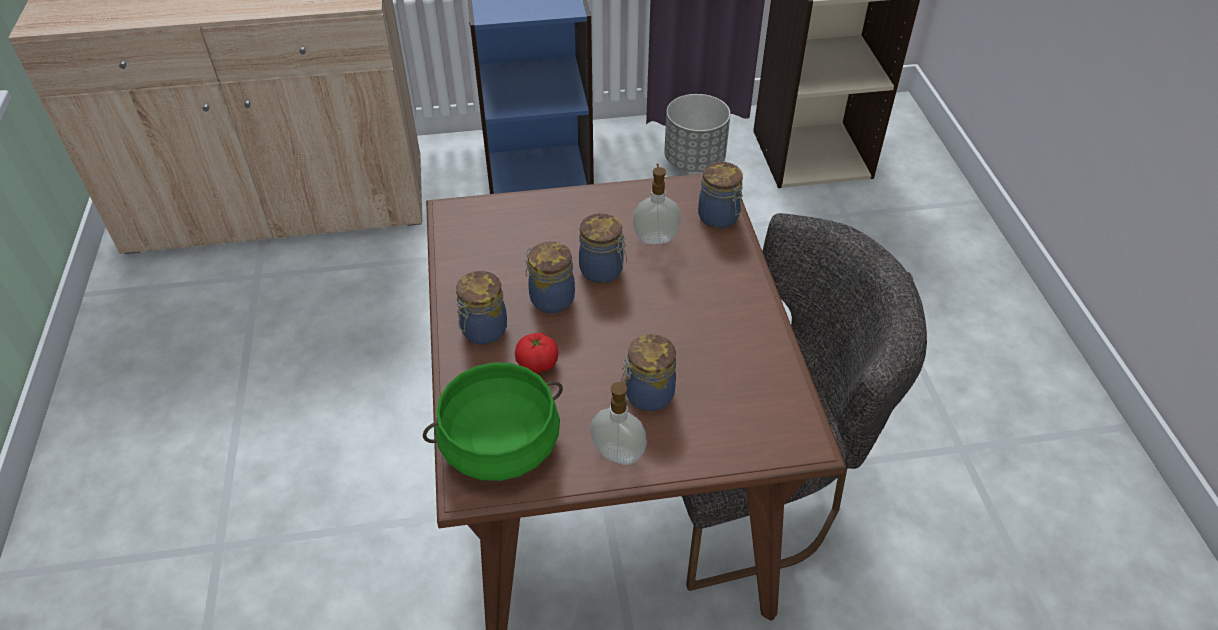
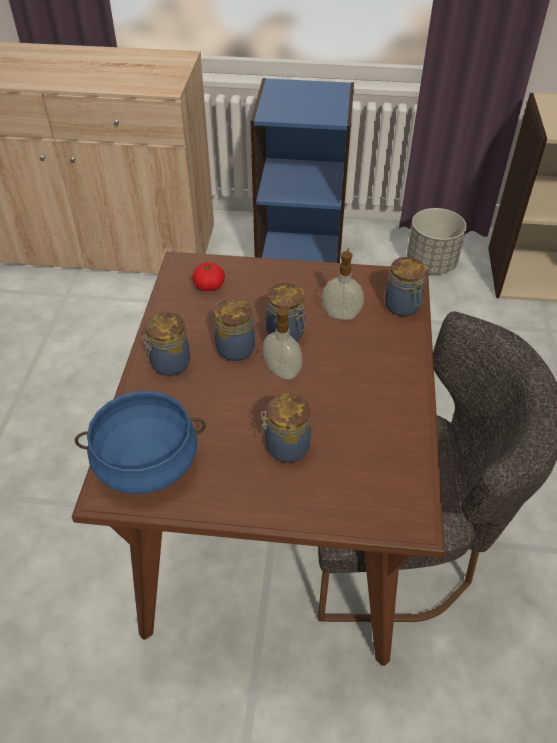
camera: 15 degrees right, 0 degrees up
green cooking pot [423,362,563,481] -> blue cooking pot [75,391,206,494]
tomato [515,333,559,374] -> tomato moved to [192,263,225,291]
soap dispenser [590,376,647,465] -> soap dispenser moved to [263,305,302,380]

